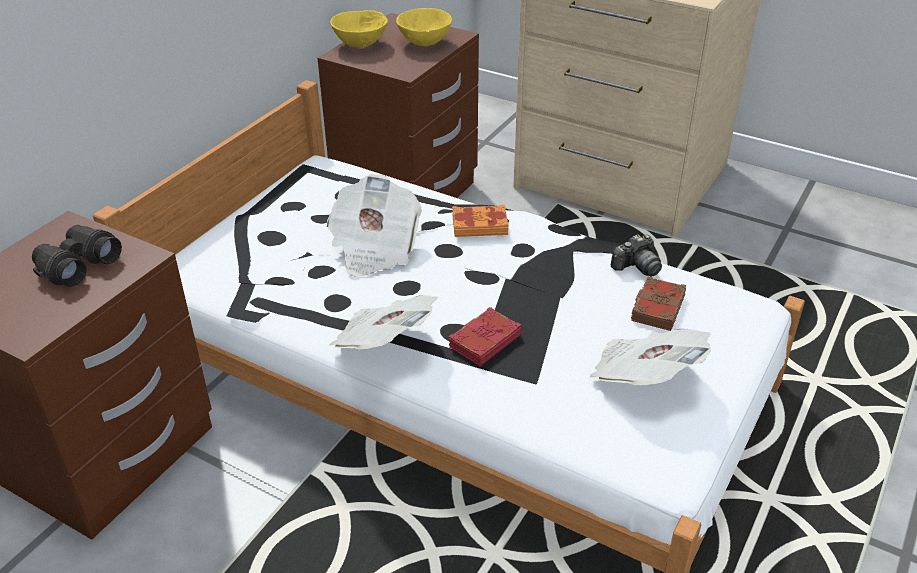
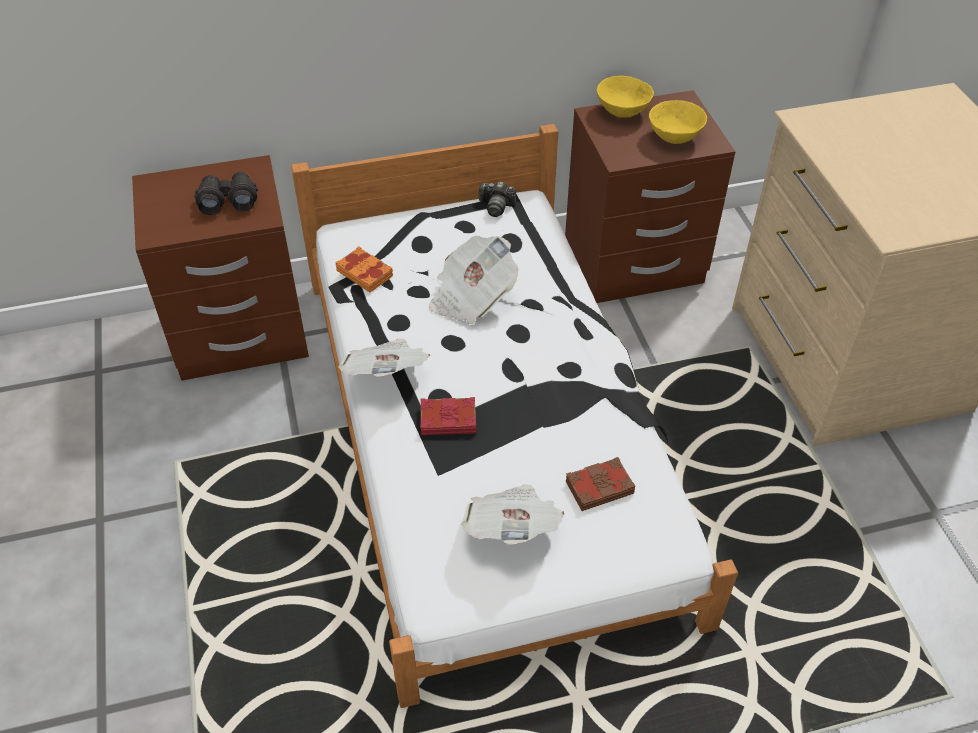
camera: 45 degrees right, 10 degrees up
orange book [452,205,509,237] -> orange book moved to [335,246,393,293]
camera [611,234,662,277] -> camera moved to [478,181,516,217]

